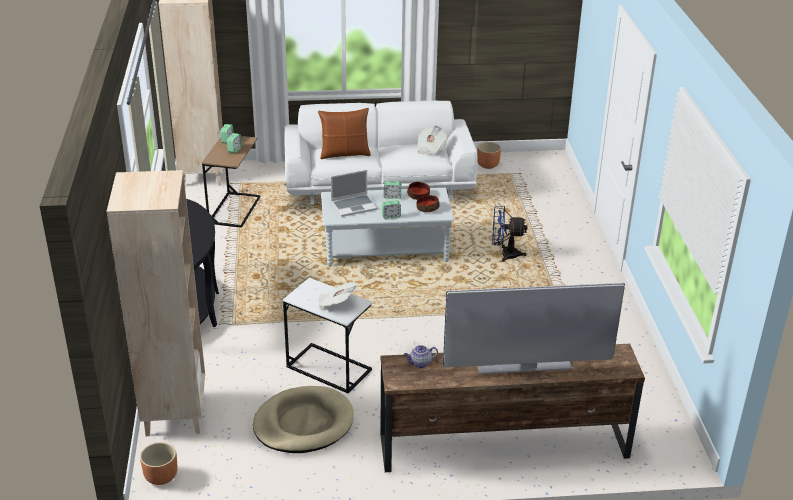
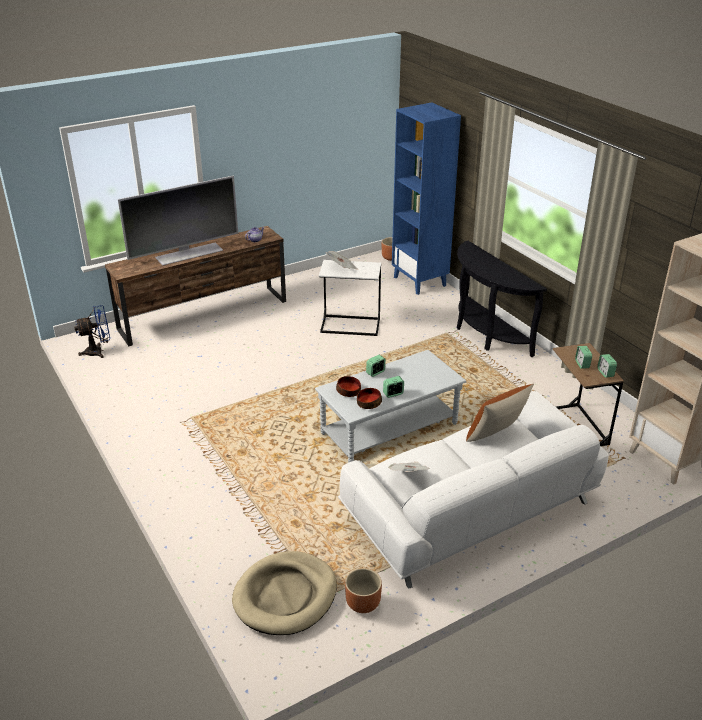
camera: 155 degrees right, 0 degrees up
beige bookcase [106,170,205,436] -> blue bookcase [392,102,461,295]
beige dog bed [253,386,354,453] -> beige dog bed moved to [232,551,337,635]
laptop [331,170,377,217] -> none
blue fan [492,206,528,262] -> blue fan moved to [74,305,110,358]

